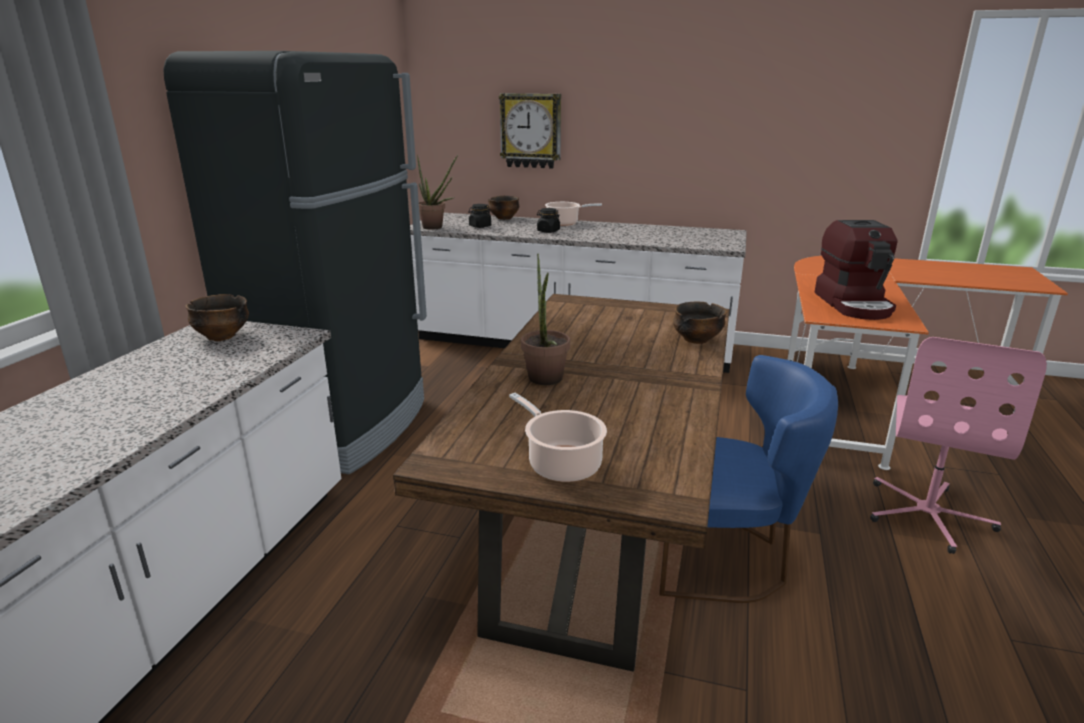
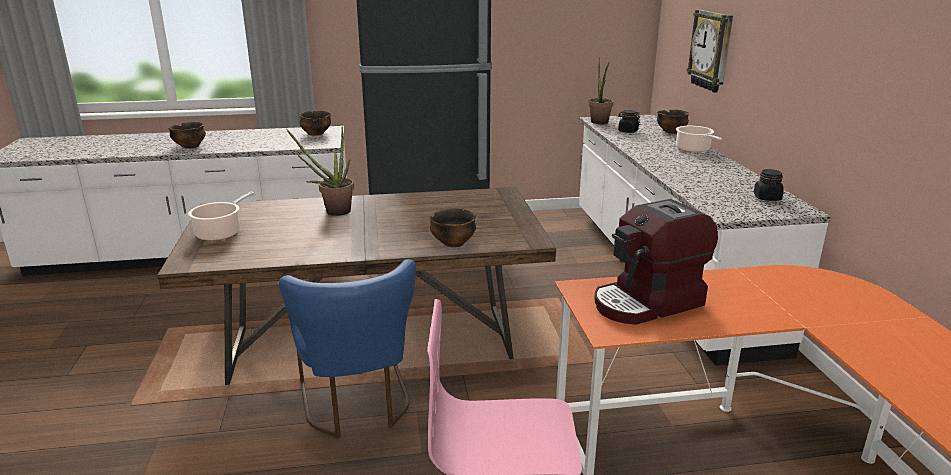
camera: 65 degrees right, 0 degrees up
black jar [537,208,560,233] -> black jar moved to [754,169,784,201]
none -> bowl [168,122,206,149]

